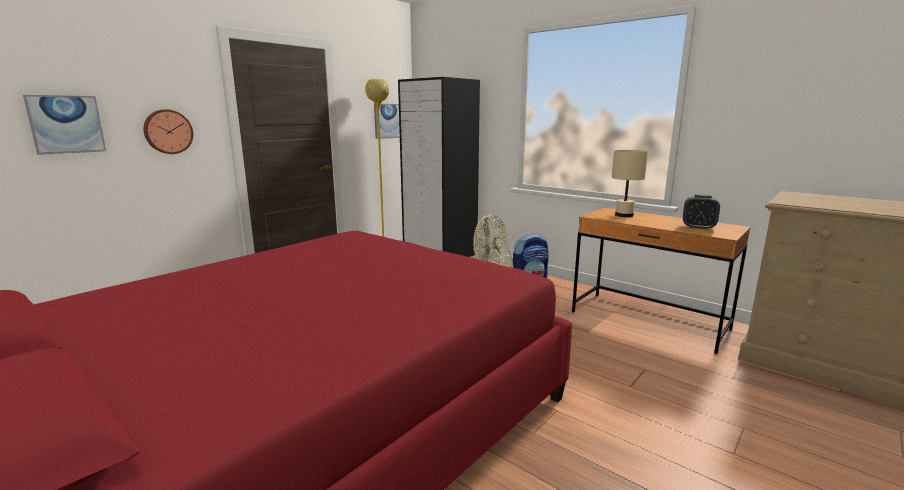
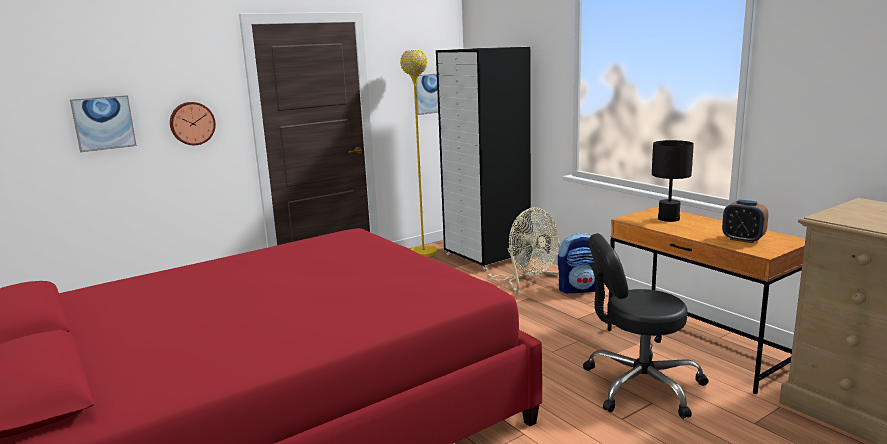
camera: 15 degrees right, 0 degrees up
beige table lamp [612,150,648,217] -> black table lamp [652,140,694,222]
none -> black office chair [583,233,709,419]

